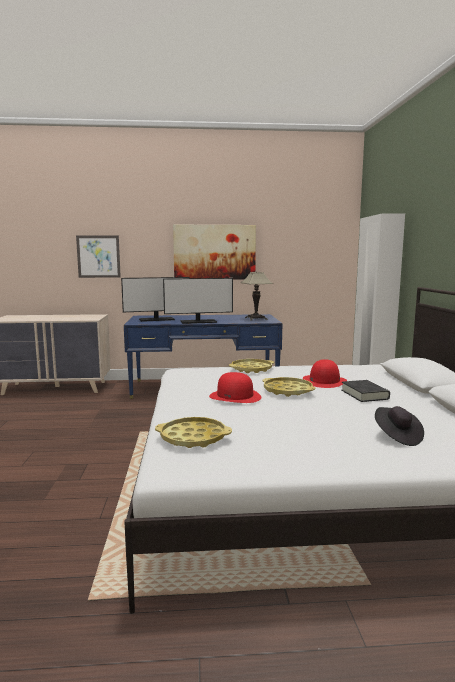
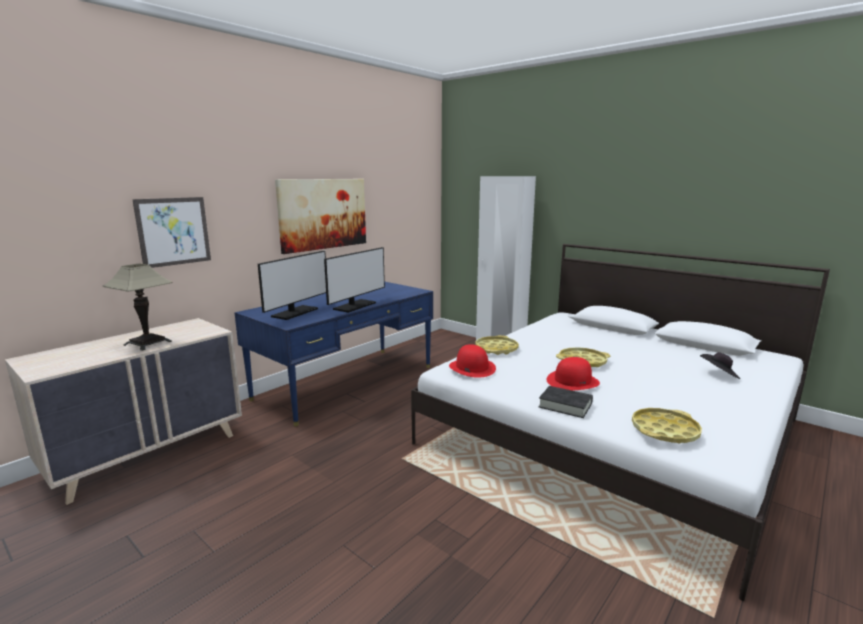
camera: 45 degrees left, 5 degrees up
table lamp [240,272,273,320] -> table lamp moved to [102,264,172,351]
red hat [303,359,347,388] -> red hat moved to [449,344,496,378]
black book [341,380,390,402] -> black book moved to [538,386,593,418]

